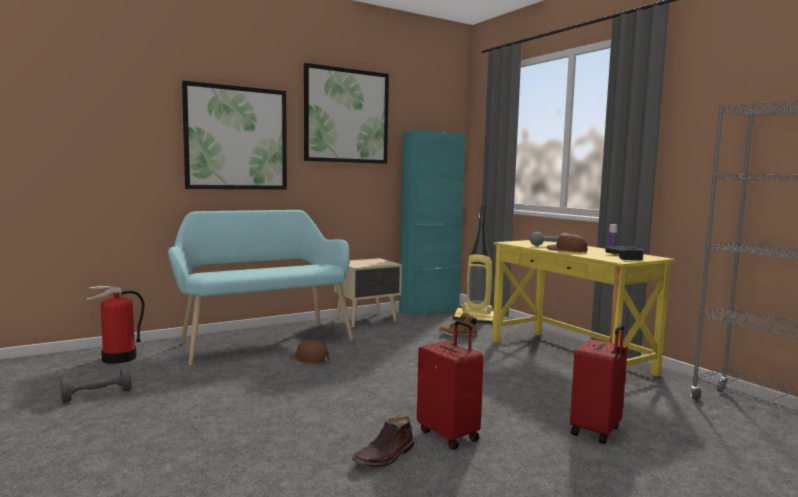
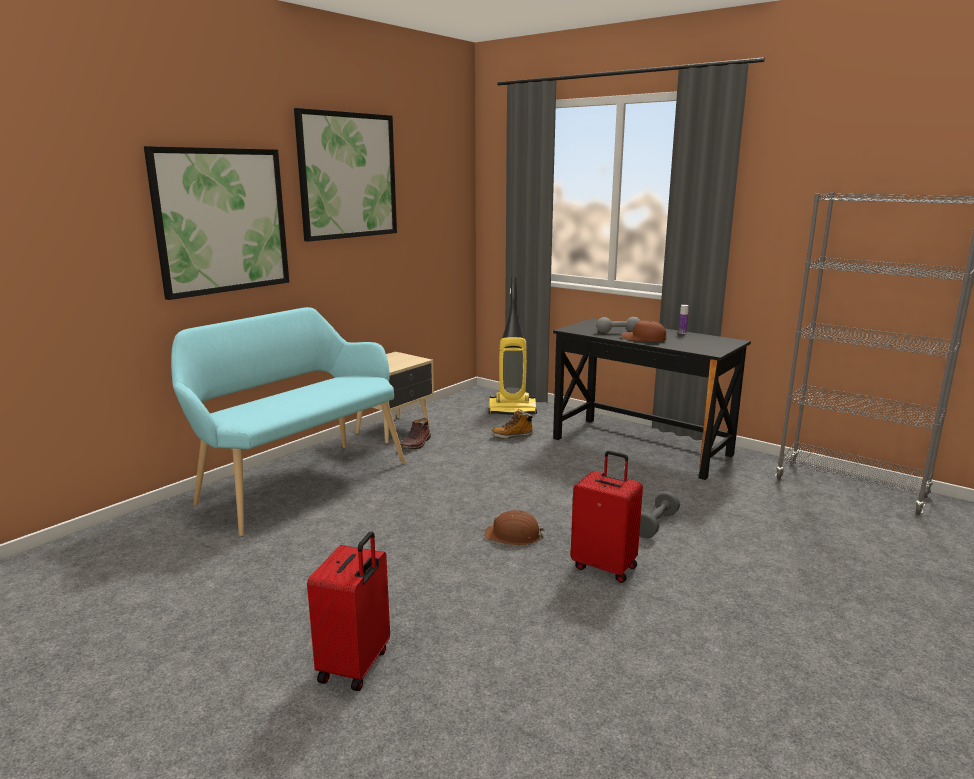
camera: 20 degrees left, 10 degrees up
grey dumbbell [60,367,132,403] -> grey dumbbell moved to [639,491,680,538]
fire extinguisher [87,286,144,364] -> none
brown hard hat [290,340,331,364] -> brown hard hat moved to [484,510,545,545]
brown boot [352,416,414,467] -> brown boot moved to [400,418,431,450]
turquoise cabinet [399,130,466,316] -> none
yellow desk [492,240,675,377] -> black desk [553,318,751,480]
red suitcase [570,325,628,444] -> red suitcase moved to [307,531,390,691]
power drill [605,246,645,260] -> none

